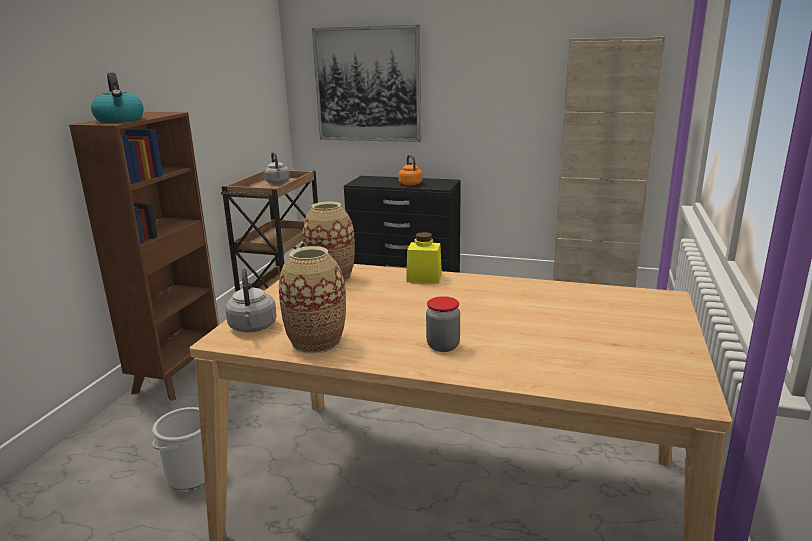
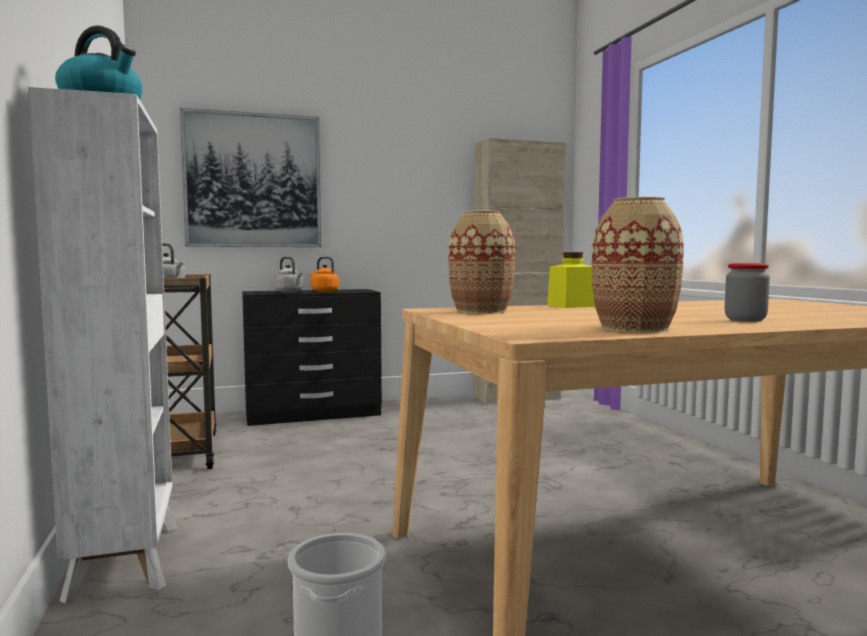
camera: 35 degrees left, 15 degrees down
brown bookcase [69,112,219,401] -> white bookcase [28,87,177,604]
grey kettle [225,268,277,333] -> grey kettle moved to [274,257,303,293]

